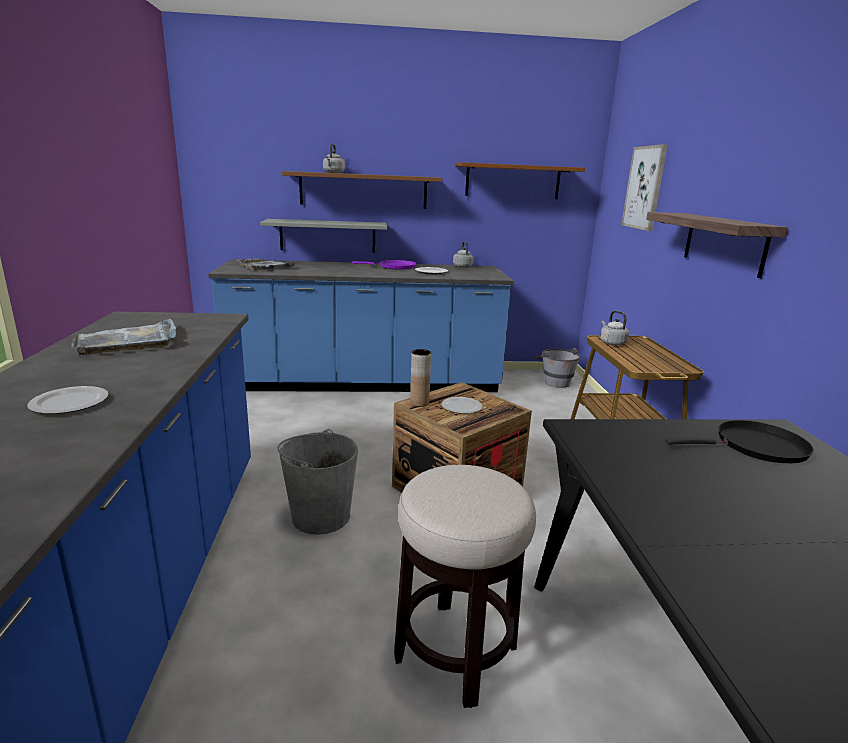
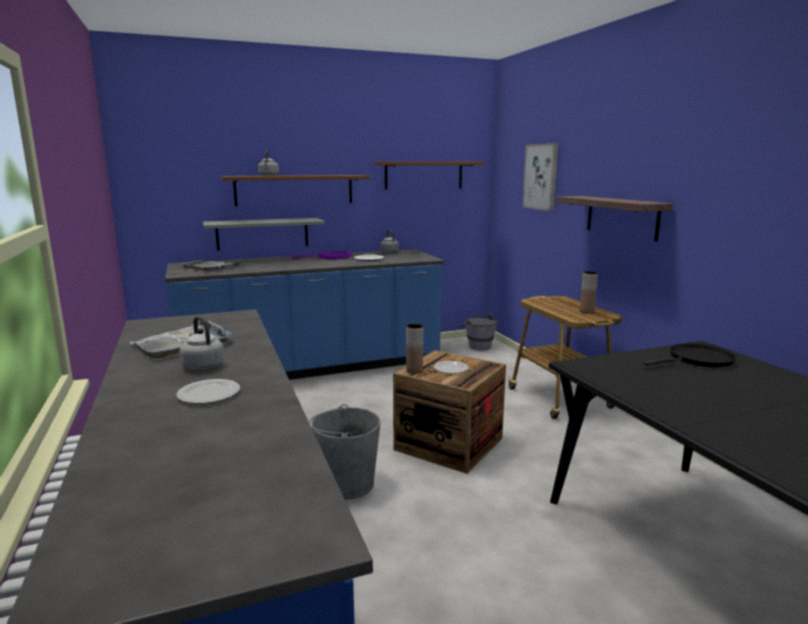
camera: 15 degrees left, 5 degrees down
stool [394,465,536,708] -> none
grey kettle [600,311,629,345] -> grey kettle moved to [179,316,224,370]
none -> brown vase [580,271,598,314]

